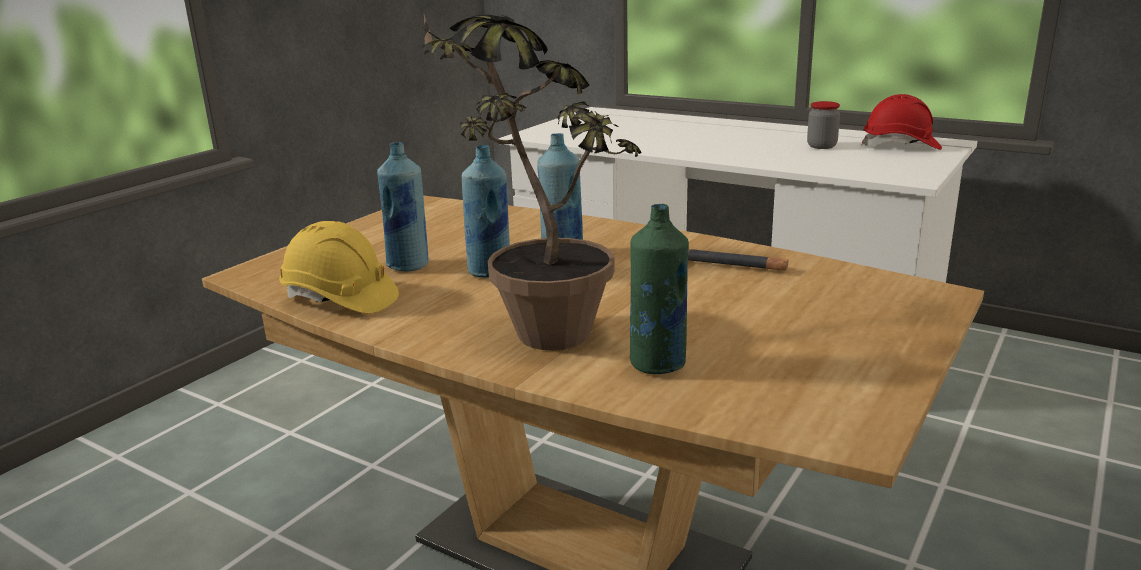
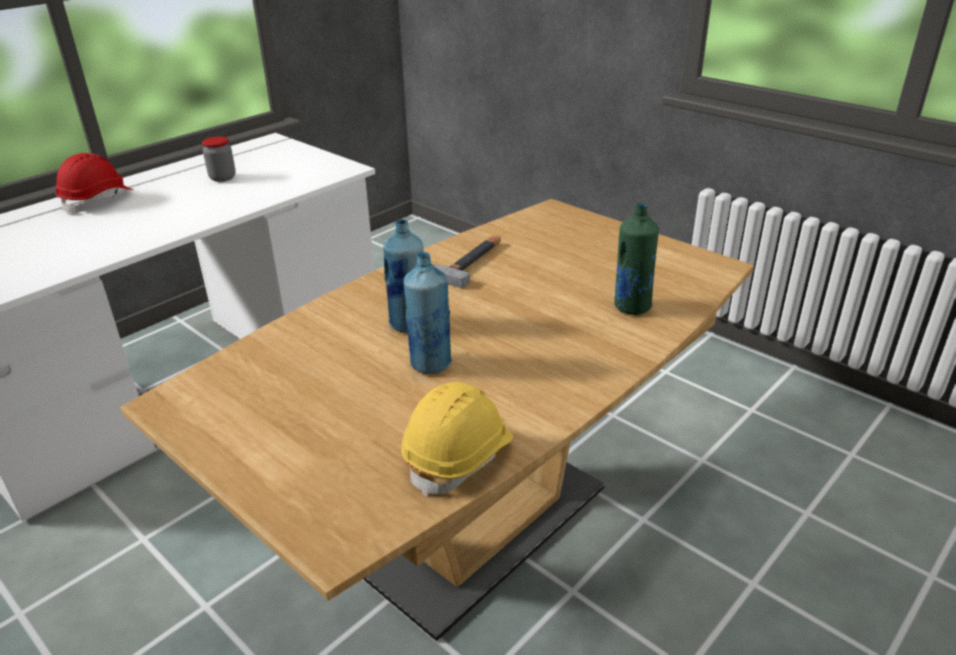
camera: 80 degrees left, 10 degrees up
blue bottle [377,142,429,271] -> none
potted plant [420,14,642,350] -> none
red hard hat [861,94,942,150] -> red hard hat moved to [55,153,133,215]

